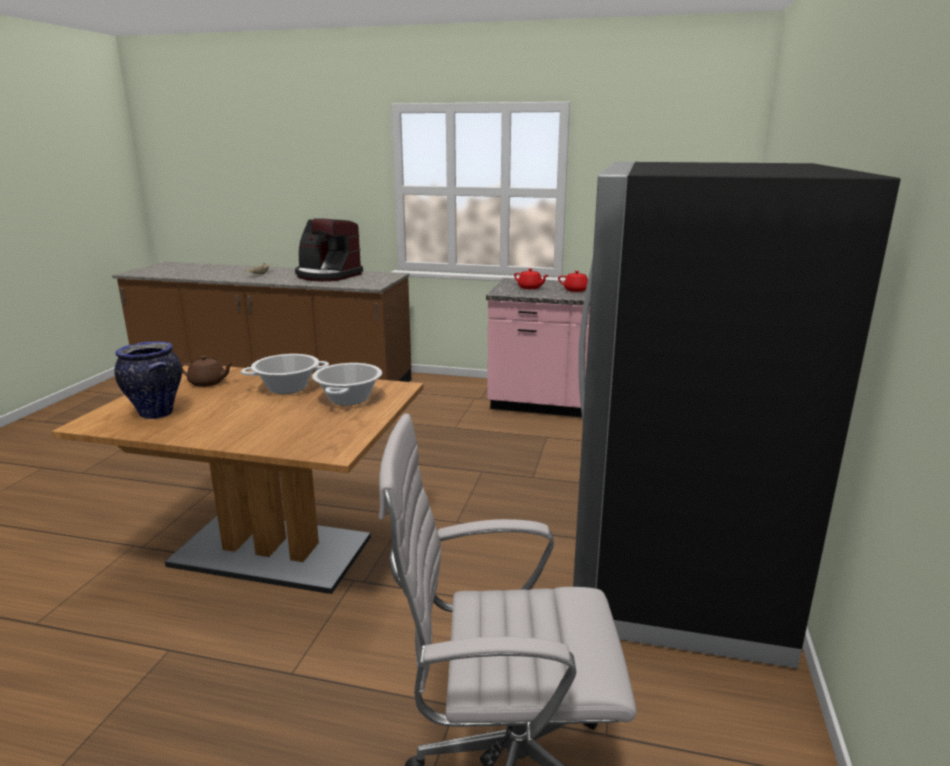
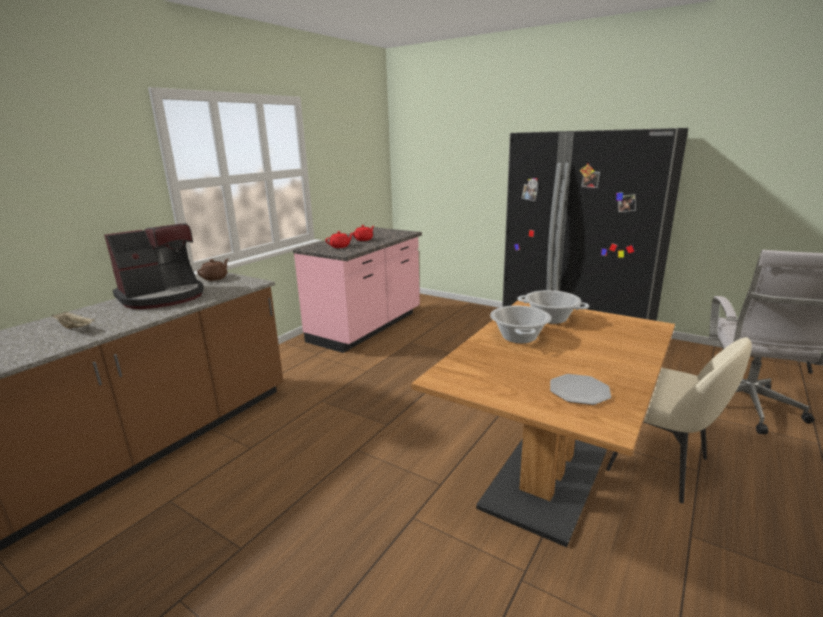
camera: 70 degrees left, 0 degrees up
vase [114,341,182,419] -> plate [550,374,611,405]
brown teapot [181,355,234,387] -> brown teapot moved to [197,258,229,281]
none -> beige chair [606,337,752,503]

